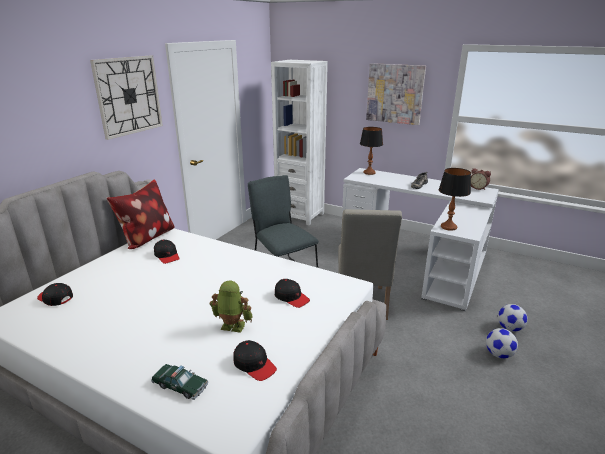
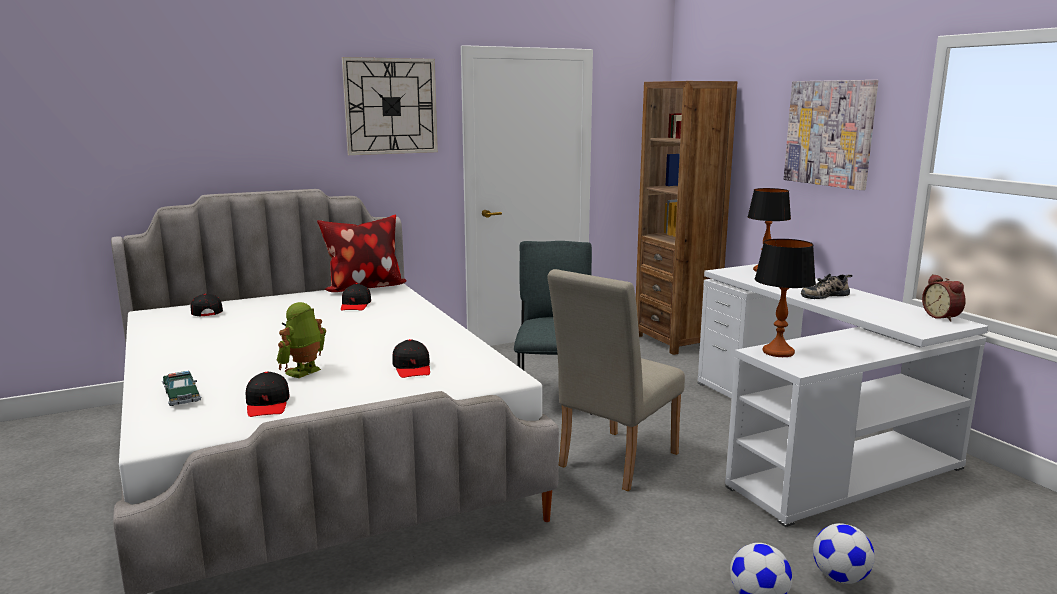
camera: 35 degrees right, 10 degrees down
toy robot [210,281,253,333] -> toy robot turned 105 degrees counterclockwise [277,302,326,378]
white bookcase [271,60,328,225] -> brown bookcase [636,81,737,355]

